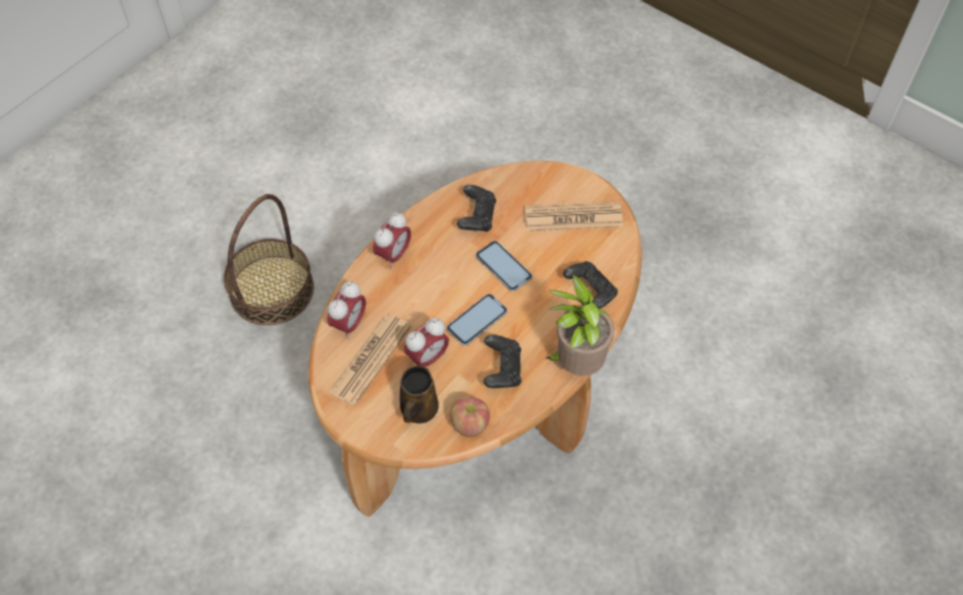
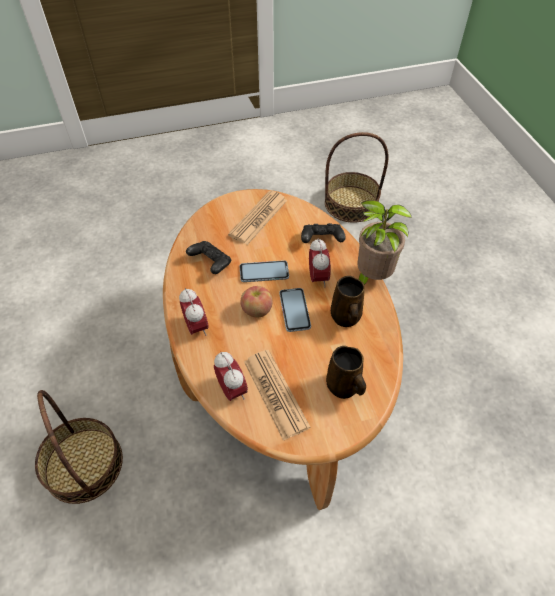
camera: 55 degrees left, 5 degrees down
alarm clock [404,318,449,367] -> alarm clock moved to [309,238,331,287]
apple [450,396,490,437] -> apple moved to [240,286,273,318]
black game controller [484,335,521,388] -> brown mug [331,276,364,327]
none -> basket [325,132,389,223]

